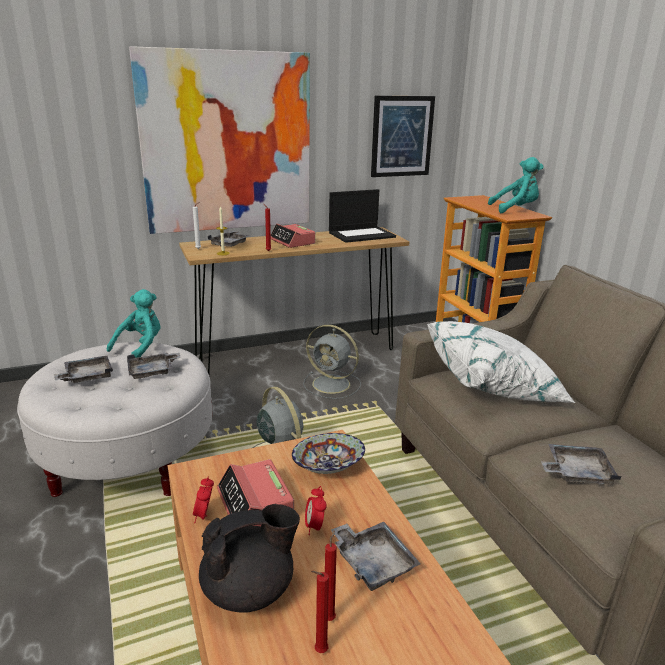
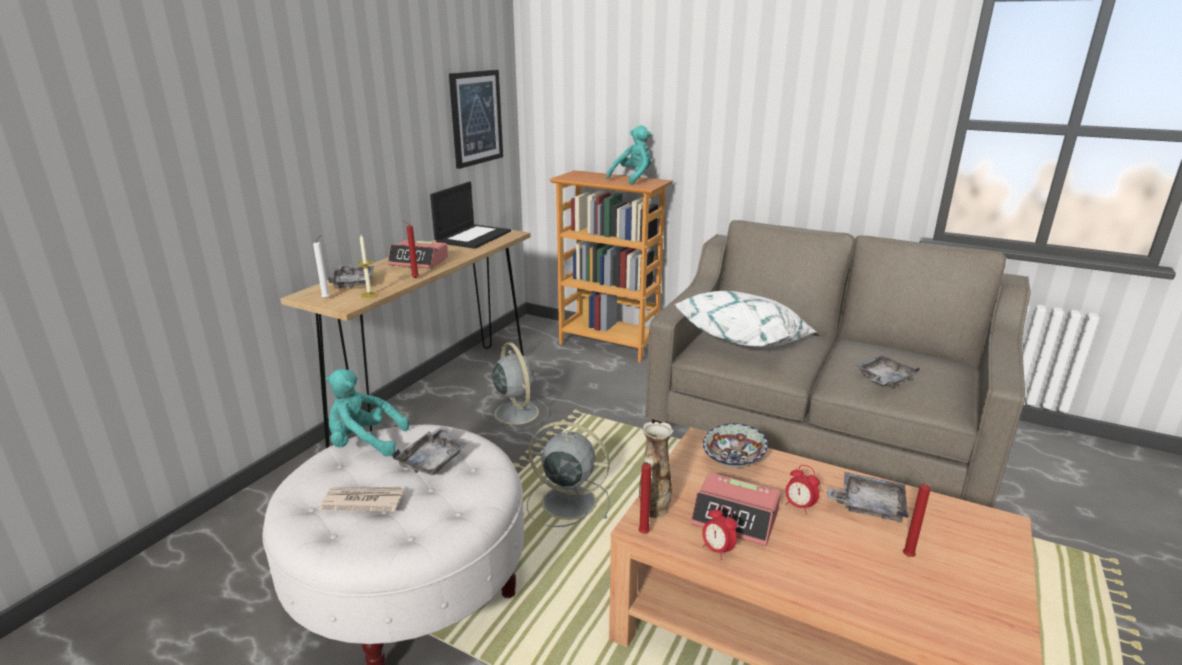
camera: 40 degrees left, 0 degrees up
grey tray [54,356,113,383] -> newspaper [319,487,405,512]
turquoise plush toy [107,289,161,358] -> turquoise plush toy turned 75 degrees counterclockwise [326,369,409,457]
picture [129,46,310,234] -> none
black teapot [199,504,300,613] -> none
grey fan [303,325,361,399] -> grey fan turned 105 degrees counterclockwise [482,342,549,432]
red candle [311,571,329,653] -> red candle moved to [638,462,652,534]
none -> vase [639,422,673,518]

